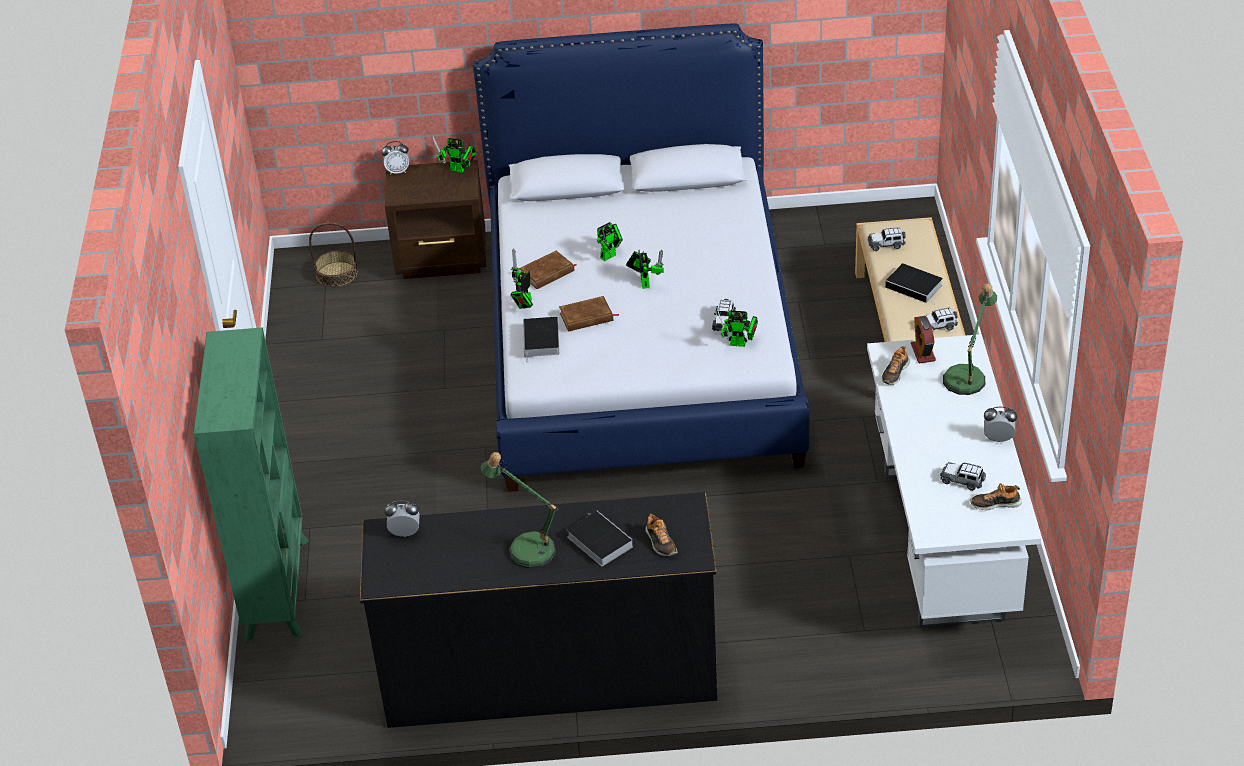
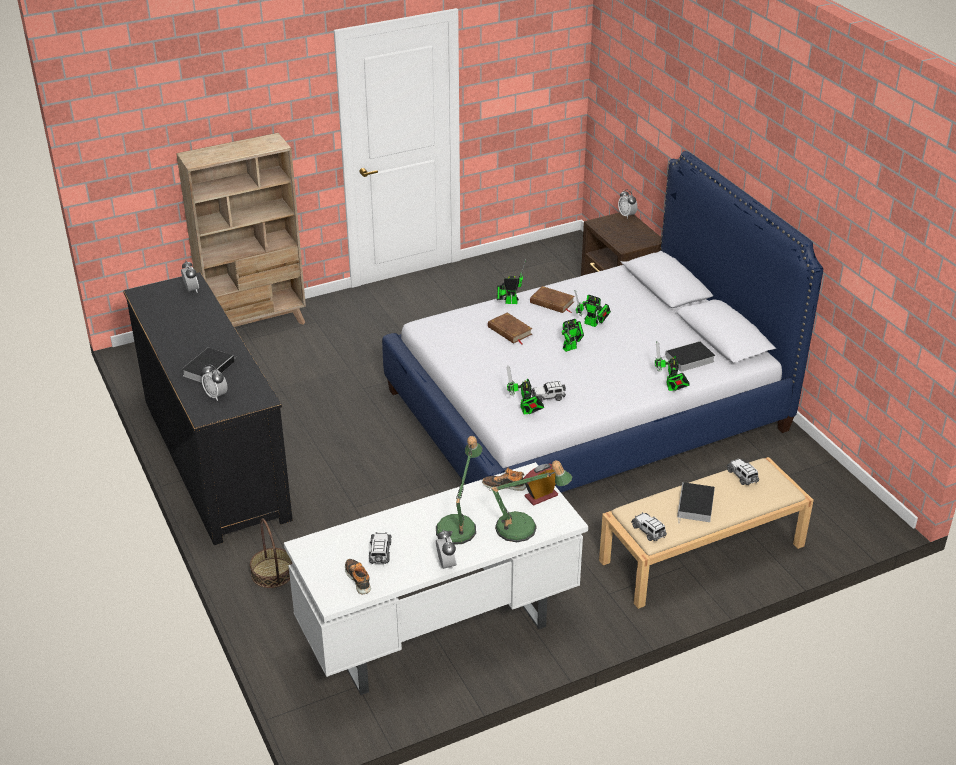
camera: 65 degrees right, 5 degrees down
green bookcase [194,327,309,642] -> beige bookcase [176,133,306,327]
basket [309,223,358,287] -> basket moved to [250,518,293,588]
toy robot [432,136,476,173] -> toy robot moved to [655,341,690,391]
table lamp [481,452,559,568] -> table lamp moved to [436,436,482,544]
book [523,317,559,362] -> book moved to [662,341,715,372]
shoe [645,513,677,556] -> alarm clock [202,364,227,401]

